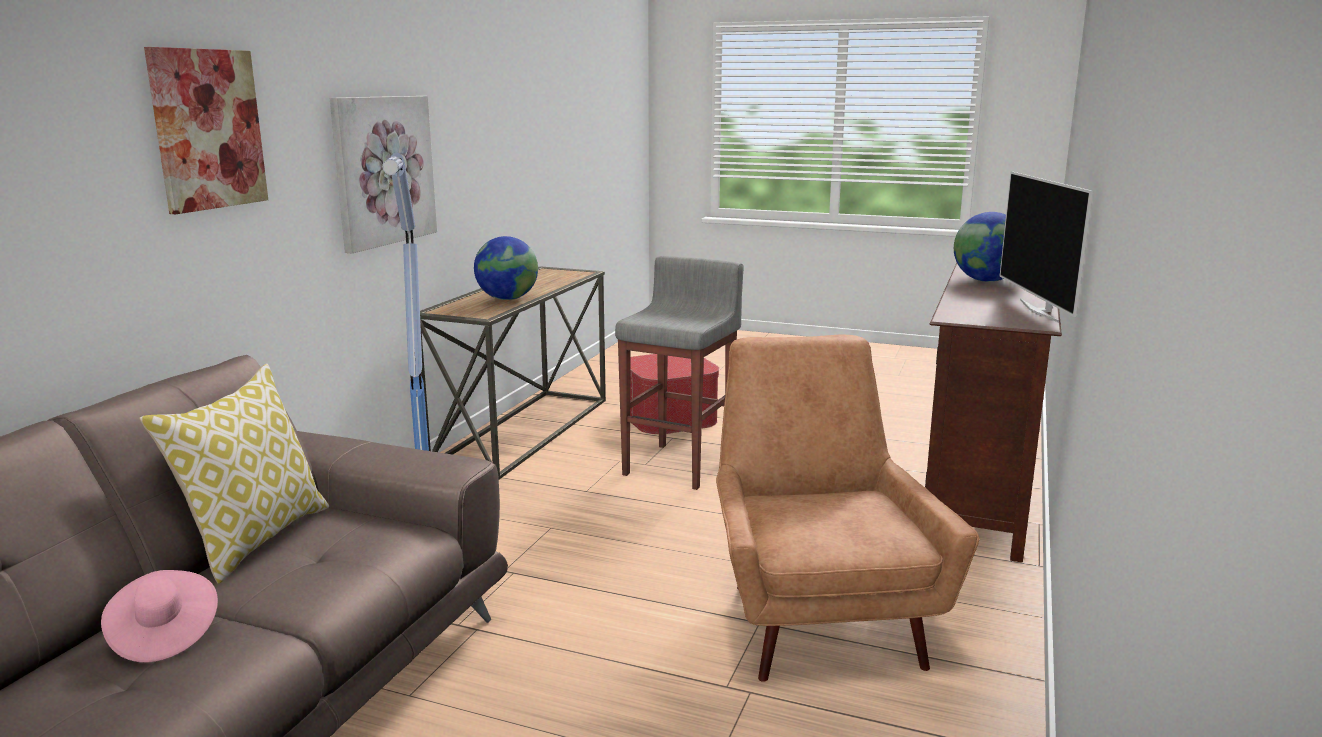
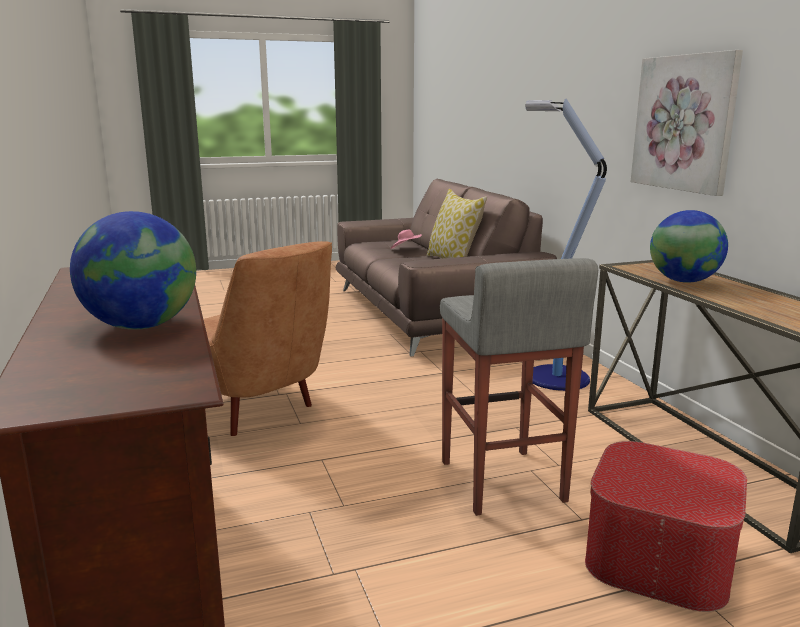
camera: 140 degrees right, 0 degrees up
picture [144,47,268,214] -> none
television [999,171,1093,322] -> none

